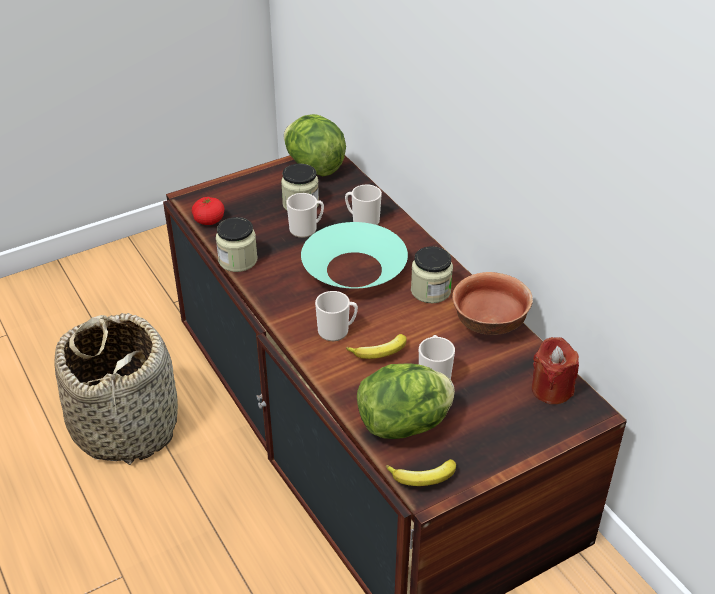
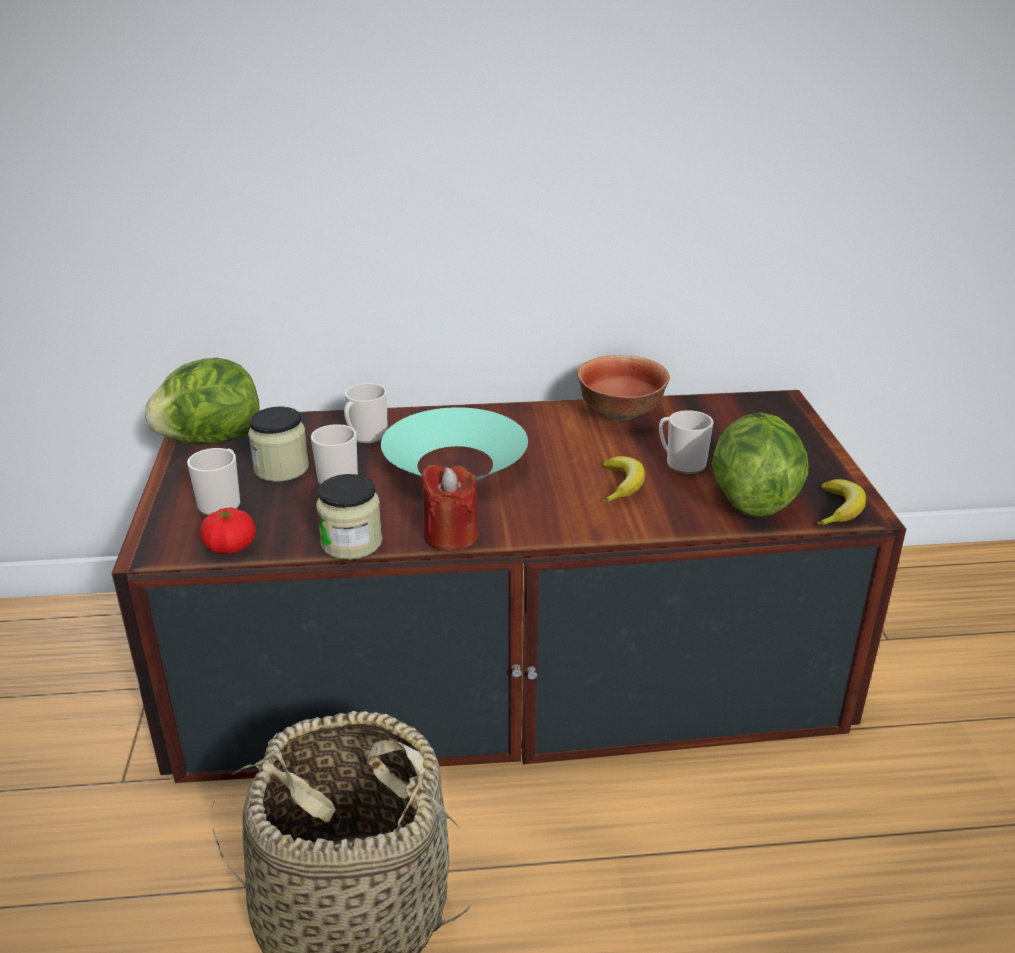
camera: 65 degrees left, 10 degrees down
mug [315,291,358,341] -> mug moved to [187,448,240,516]
jar [411,246,453,303] -> none
red candle [532,337,579,404] -> red candle moved to [421,464,478,551]

